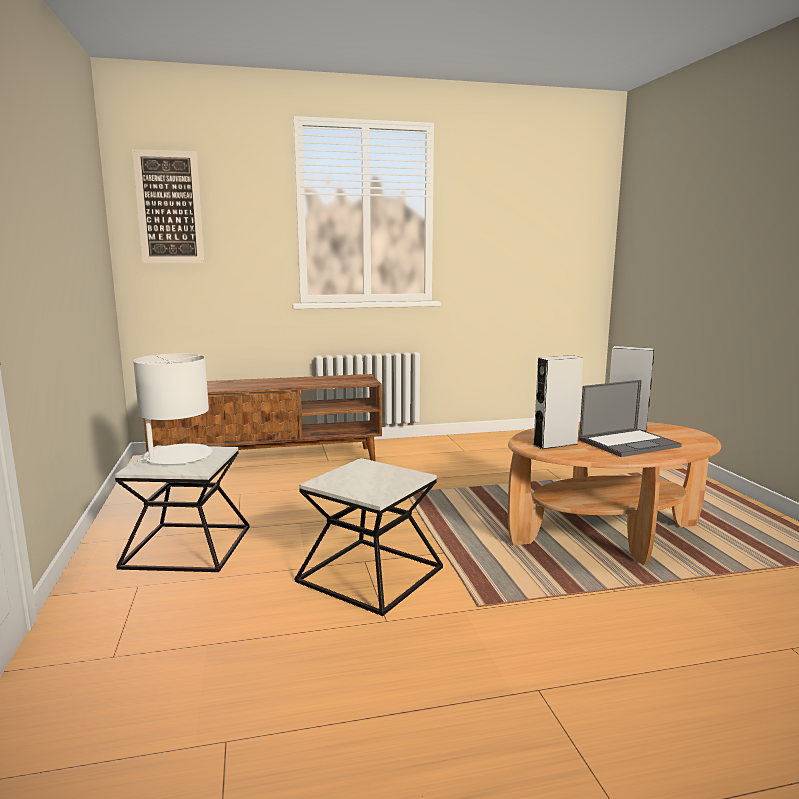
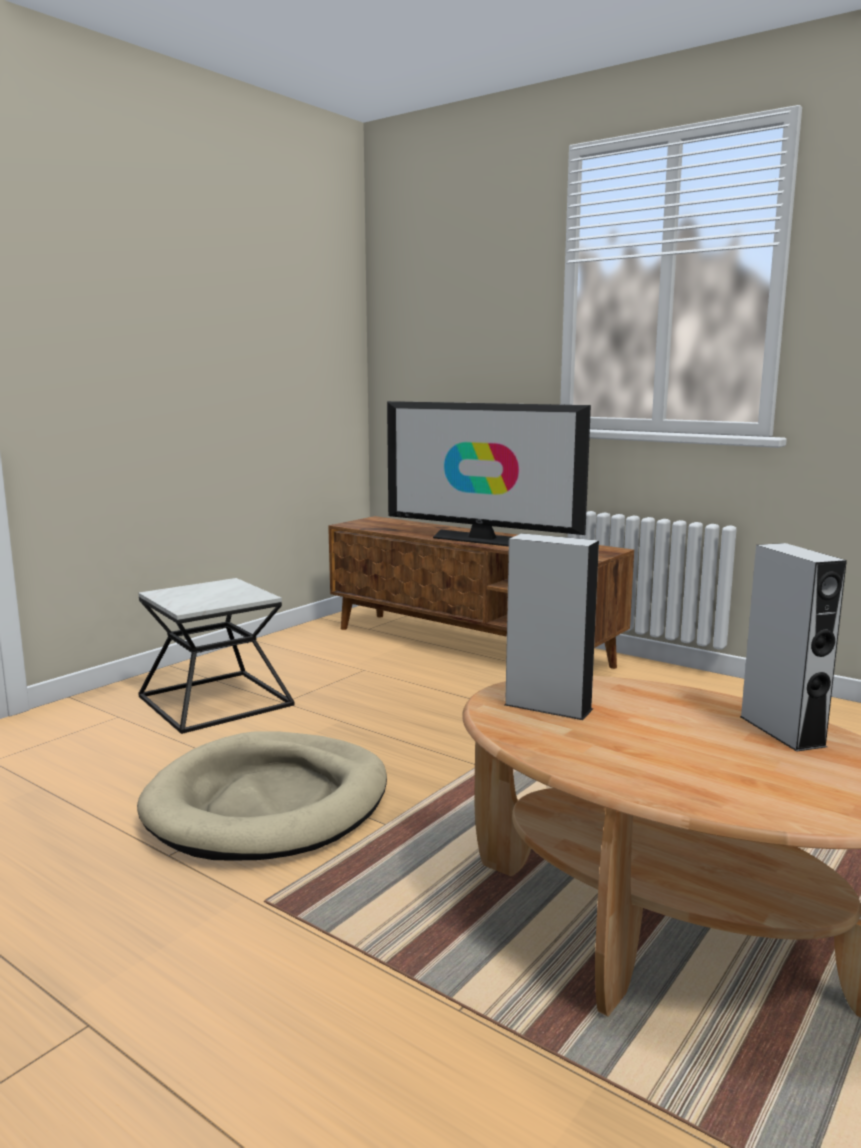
camera: 50 degrees right, 0 degrees up
picture [132,149,205,263] -> none
white table lamp [133,353,212,464] -> none
side table [295,458,443,616] -> beige dog bed [137,731,387,860]
laptop [579,380,682,457] -> none
none -> television [387,401,591,546]

